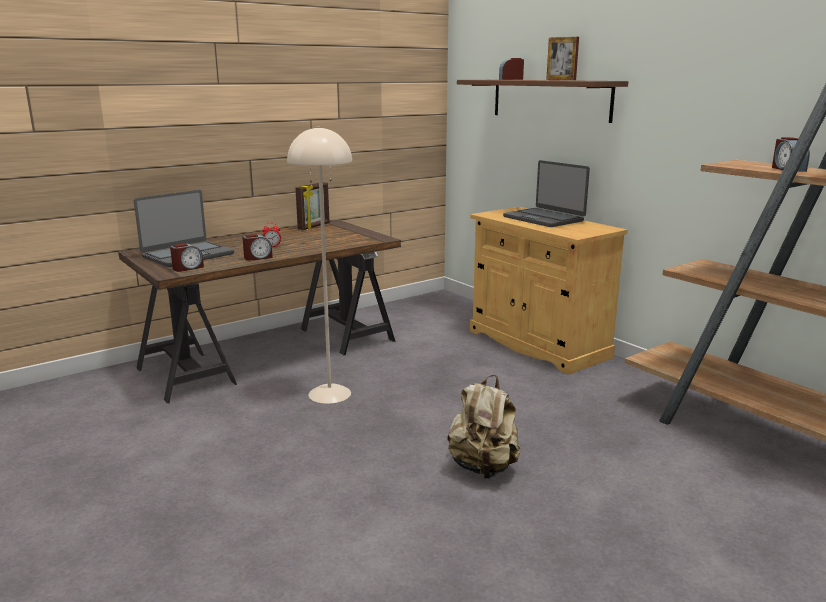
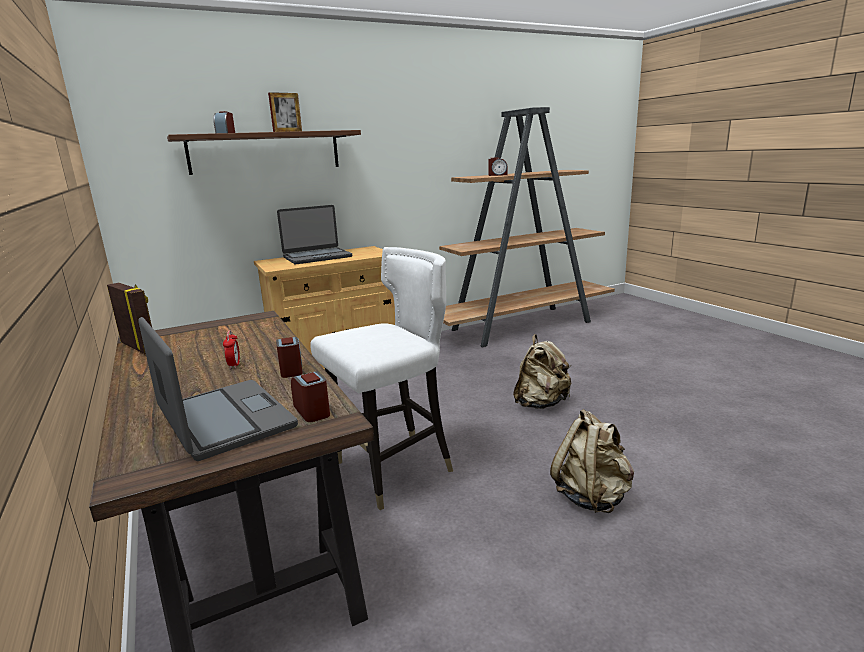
camera: 80 degrees left, 0 degrees up
beige floor lamp [287,126,352,404] -> white chair [310,247,453,510]
none -> beige backpack [550,409,634,513]

